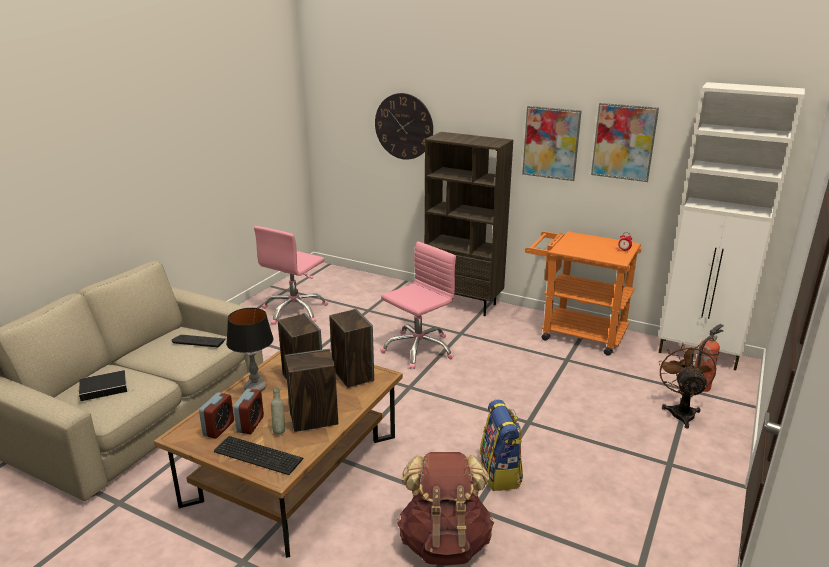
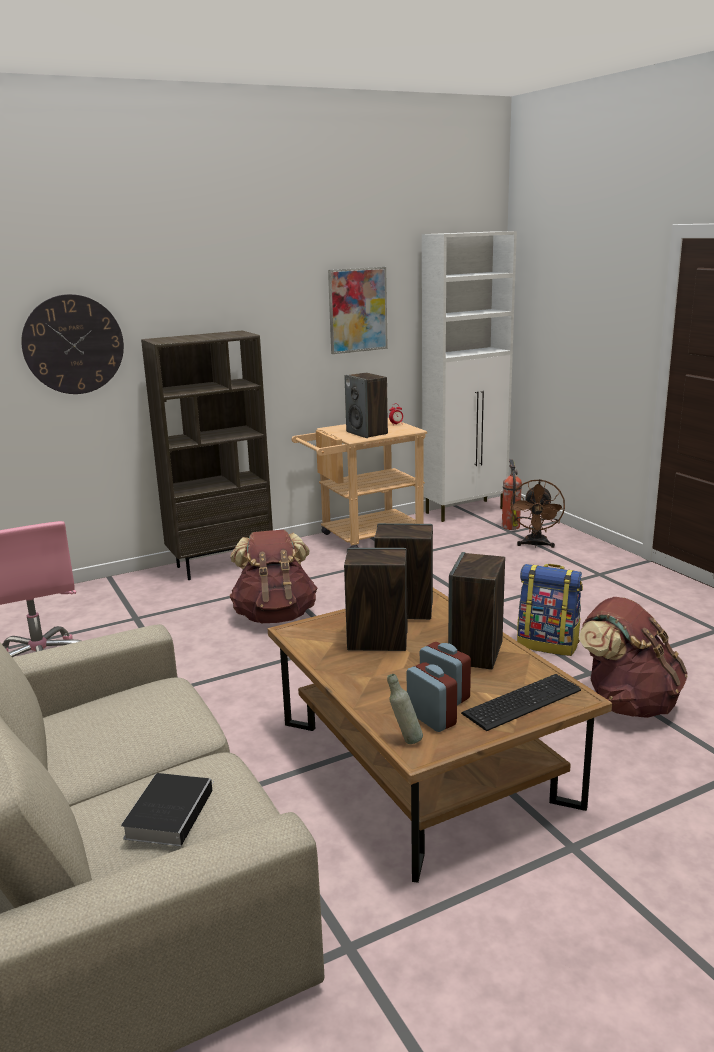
camera: 55 degrees left, 5 degrees down
keyboard [171,335,226,347] -> none
table lamp [226,308,273,391] -> none
grey bottle [271,387,285,434] -> grey bottle moved to [387,674,423,744]
pink office chair [380,241,456,369] -> brown backpack [230,530,317,623]
picture [522,106,582,181] -> none
orange cart [525,231,641,356] -> beige cart [292,418,427,548]
brown fan [659,343,716,429] -> brown fan turned 120 degrees counterclockwise [510,479,565,548]
none -> speaker [345,373,388,438]

